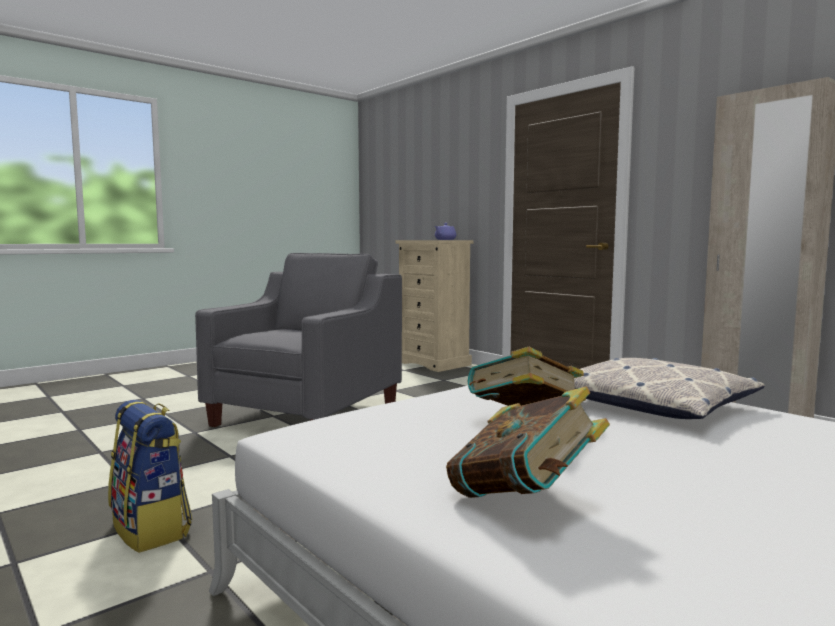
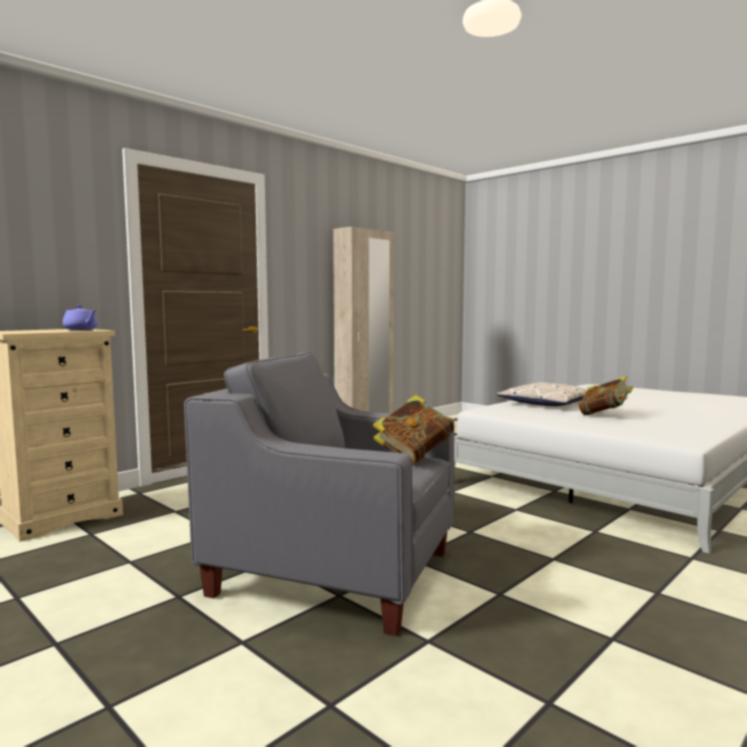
camera: 95 degrees left, 0 degrees up
backpack [108,400,192,553] -> none
book [446,387,610,498] -> book moved to [373,395,454,464]

